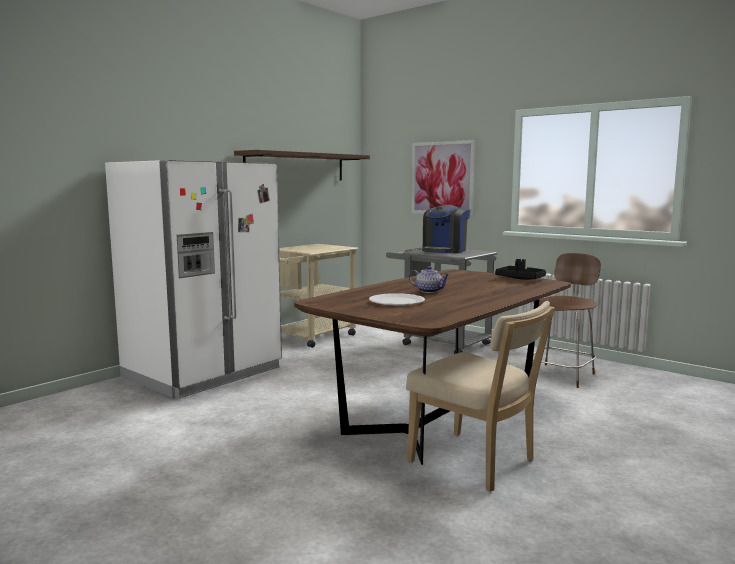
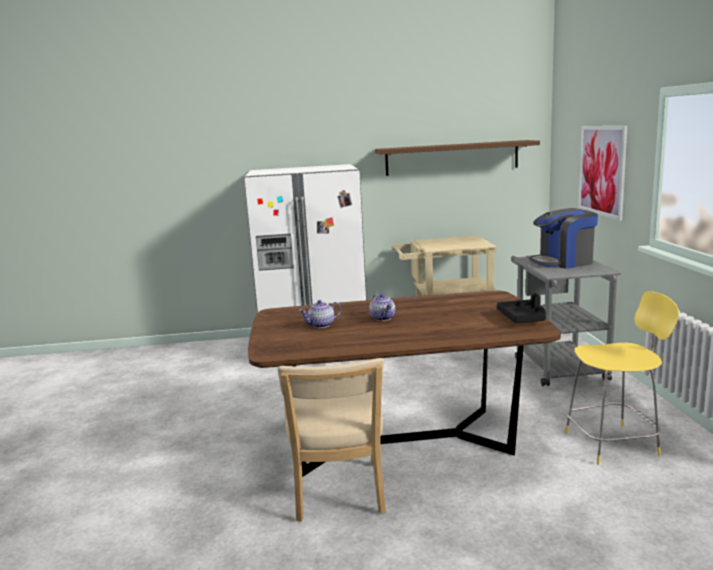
camera: 45 degrees right, 5 degrees up
white plate [369,293,425,306] -> teapot [299,300,341,328]
brown stool [533,253,601,388] -> yellow stool [565,291,679,465]

